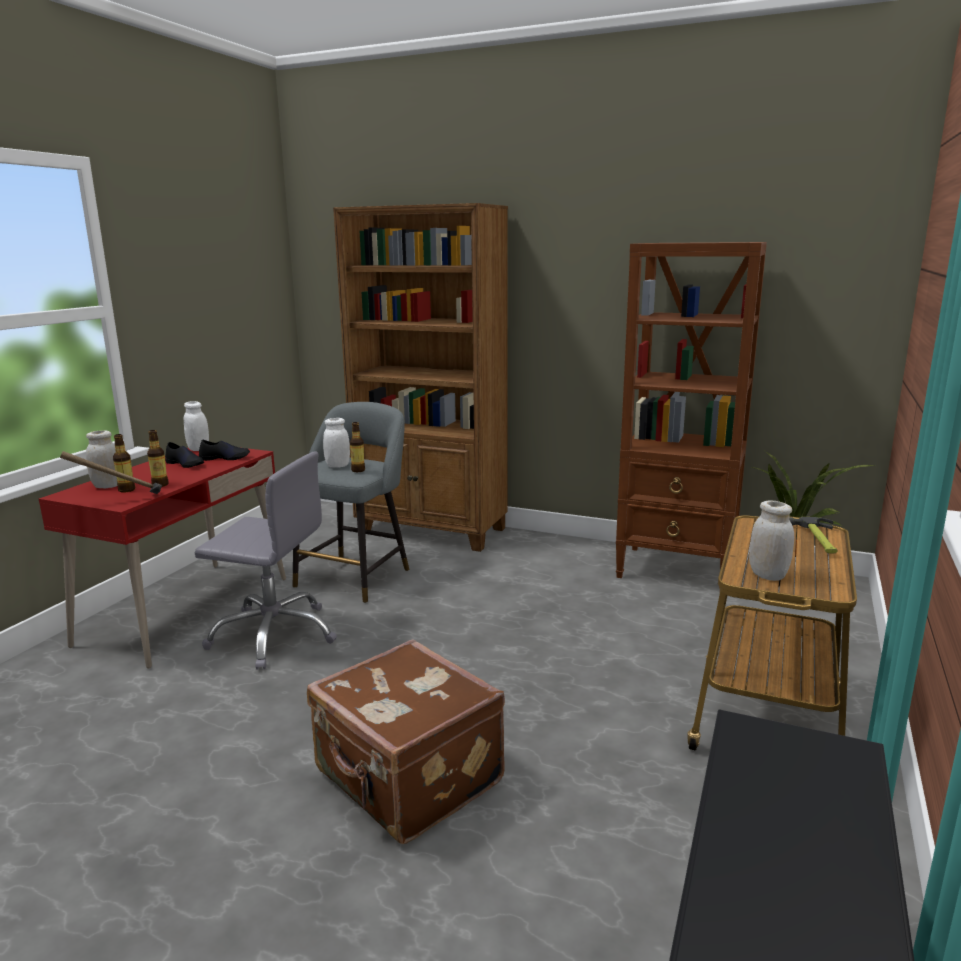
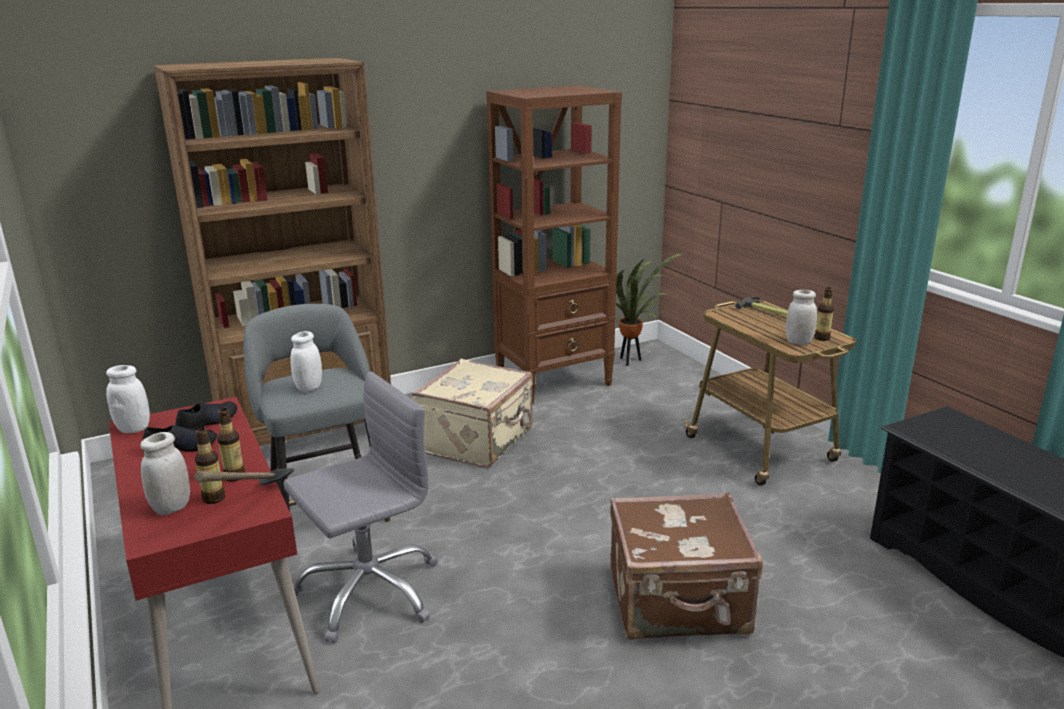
camera: 50 degrees left, 5 degrees up
bottle [350,422,365,472] -> bottle moved to [815,287,834,341]
none -> beige suitcase [412,359,533,468]

